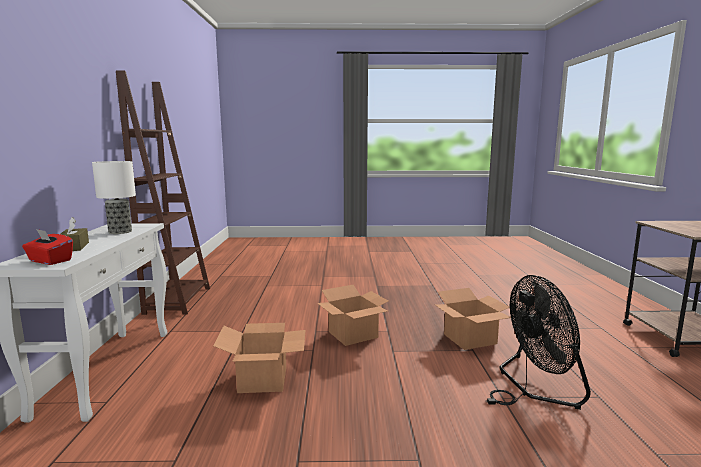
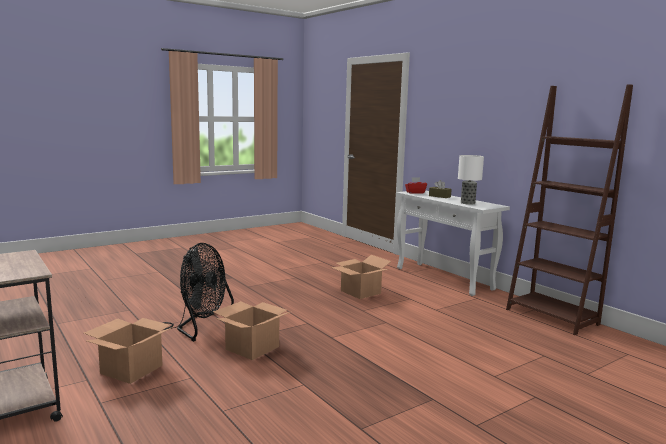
camera: 145 degrees right, 0 degrees up
cardboard box [317,285,388,346] -> cardboard box moved to [84,318,173,384]
black fan [485,275,591,410] -> black fan turned 120 degrees counterclockwise [162,243,234,342]

